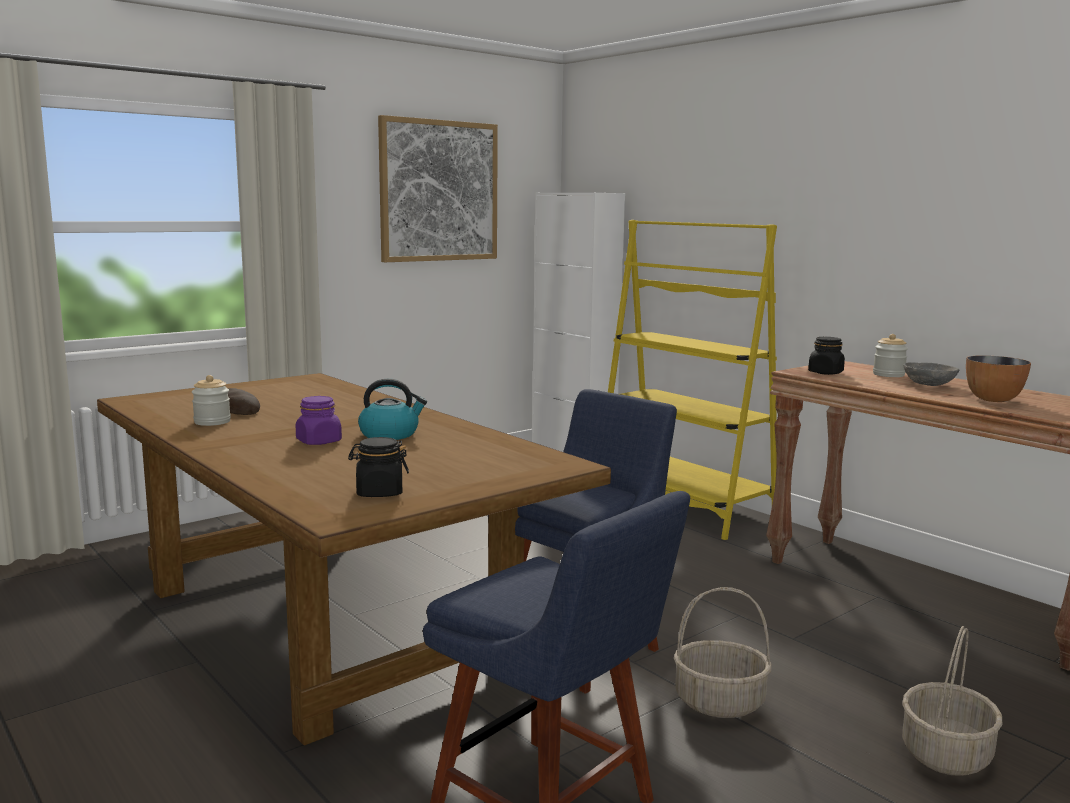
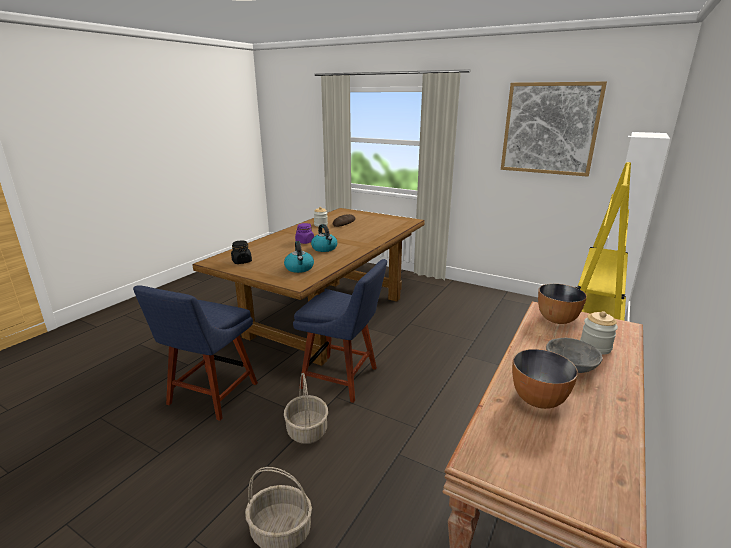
camera: 70 degrees right, 10 degrees up
black jar [808,337,845,375] -> bowl [538,284,587,324]
none -> kettle [284,241,314,273]

